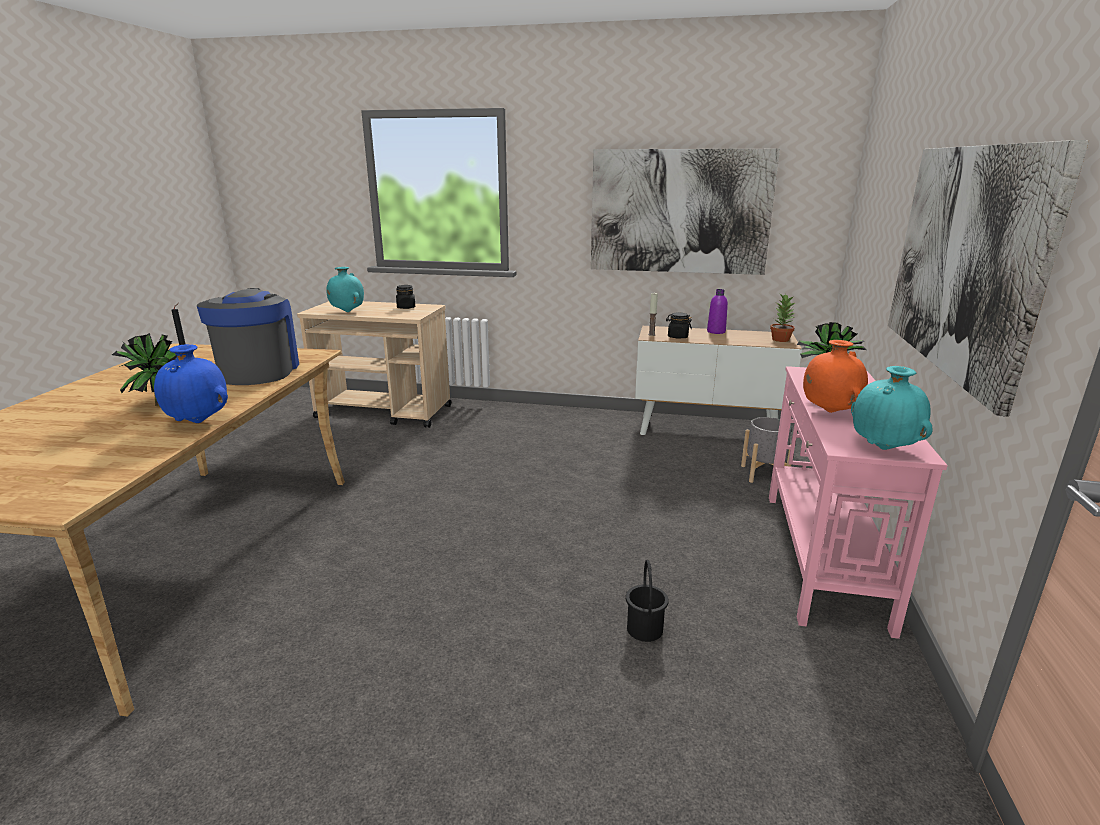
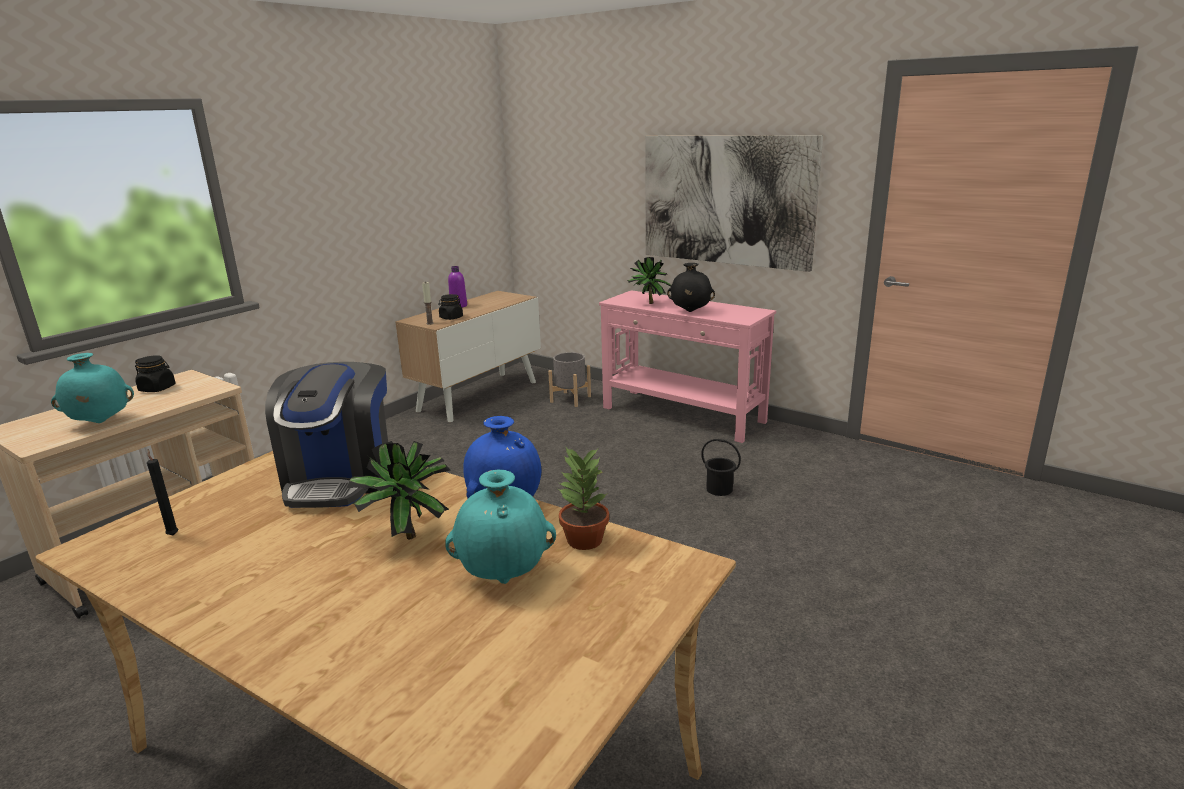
camera: 65 degrees left, 0 degrees up
coffee machine [197,288,299,385] -> coffee machine turned 105 degrees counterclockwise [265,362,388,508]
picture [591,149,780,275] -> none
potted plant [770,294,795,342] -> potted plant moved to [558,448,609,550]
orange vase [803,340,868,413] -> black vase [667,263,715,312]
turquoise vase [851,366,933,450] -> turquoise vase moved to [445,470,556,584]

